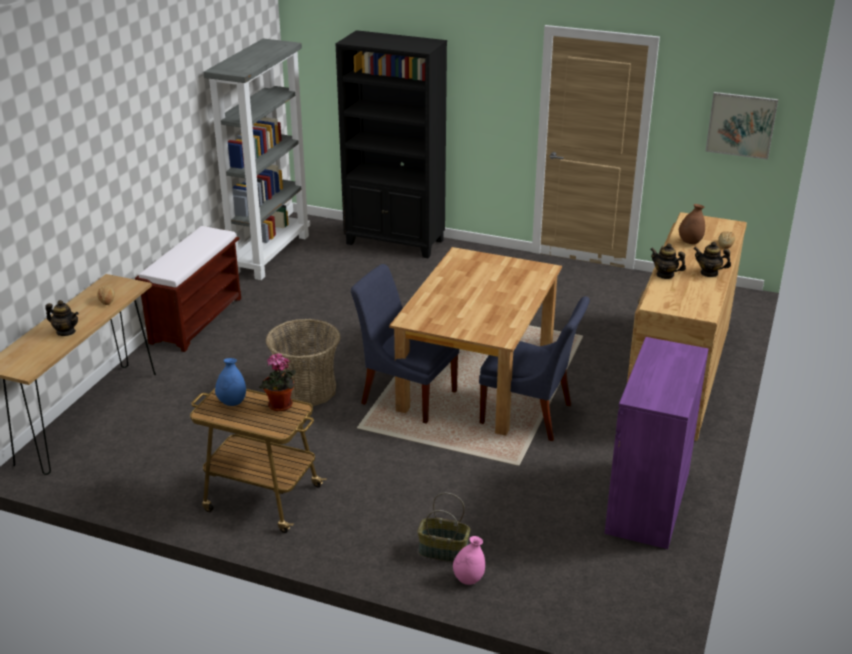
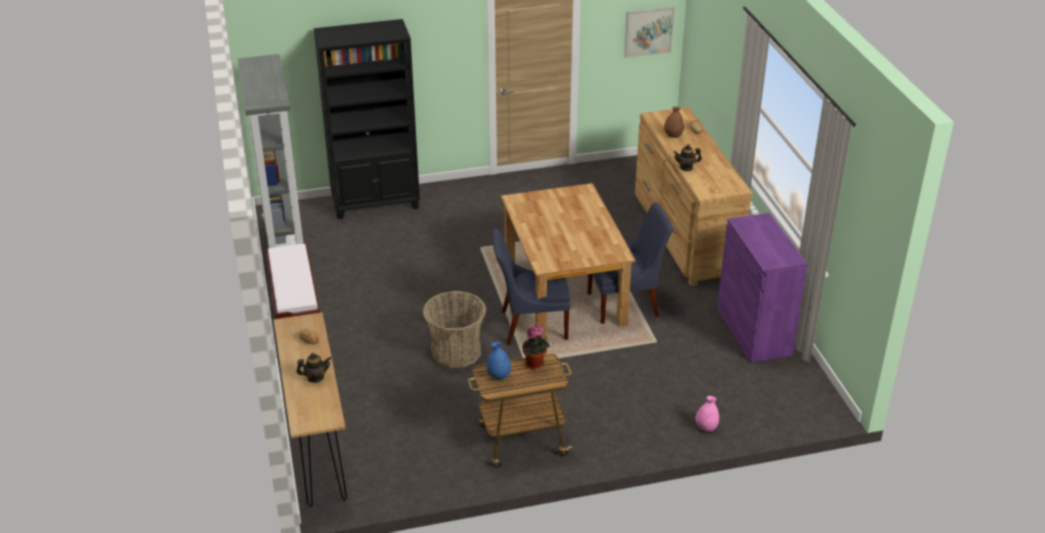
camera: 35 degrees left, 5 degrees up
basket [417,493,470,562] -> none
teapot [694,242,731,277] -> none

